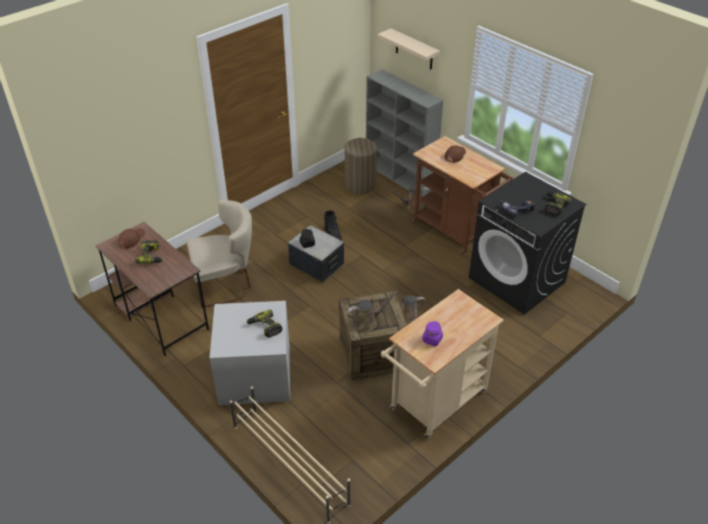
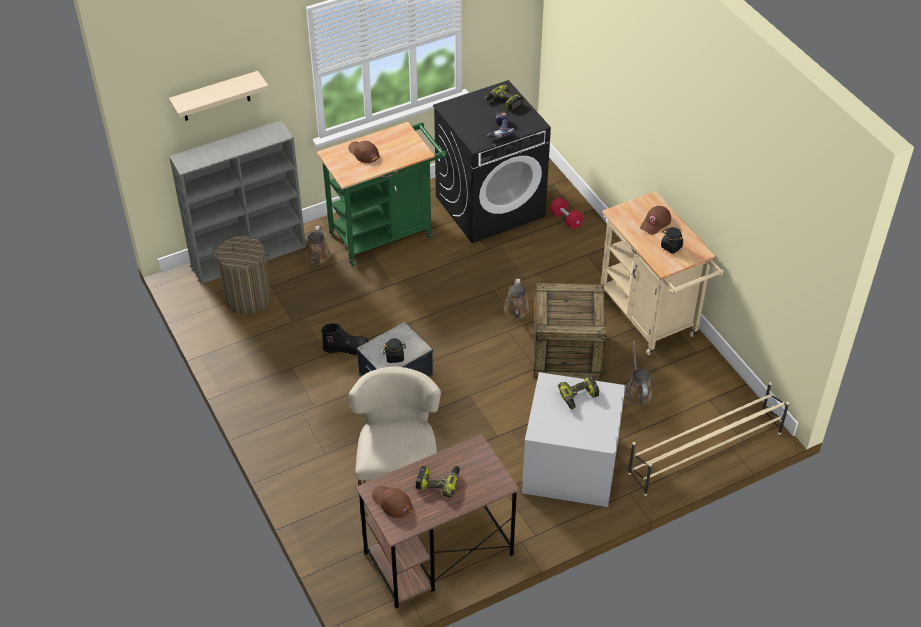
camera: 75 degrees left, 5 degrees up
brown watering can [347,291,398,331] -> brown watering can moved to [625,341,652,405]
brown cart [412,136,513,255] -> green cart [317,122,447,266]
purple jar [422,321,443,346] -> black jar [661,227,683,253]
none -> red dumbbell [550,198,584,230]
none -> brown cap [640,206,671,235]

